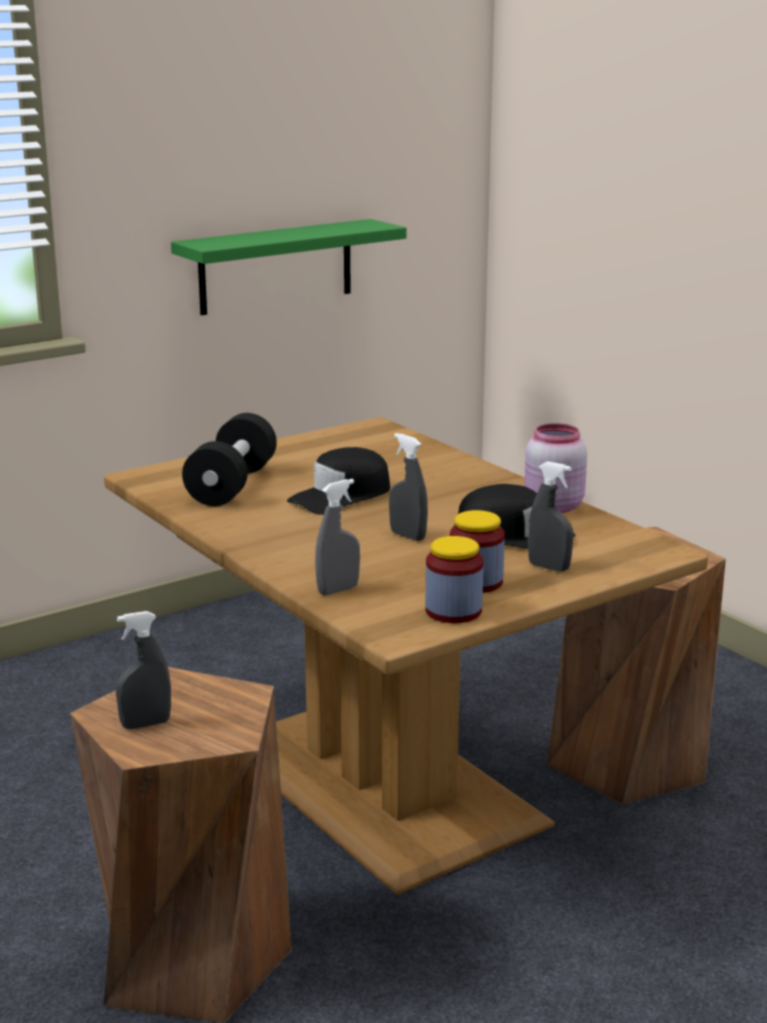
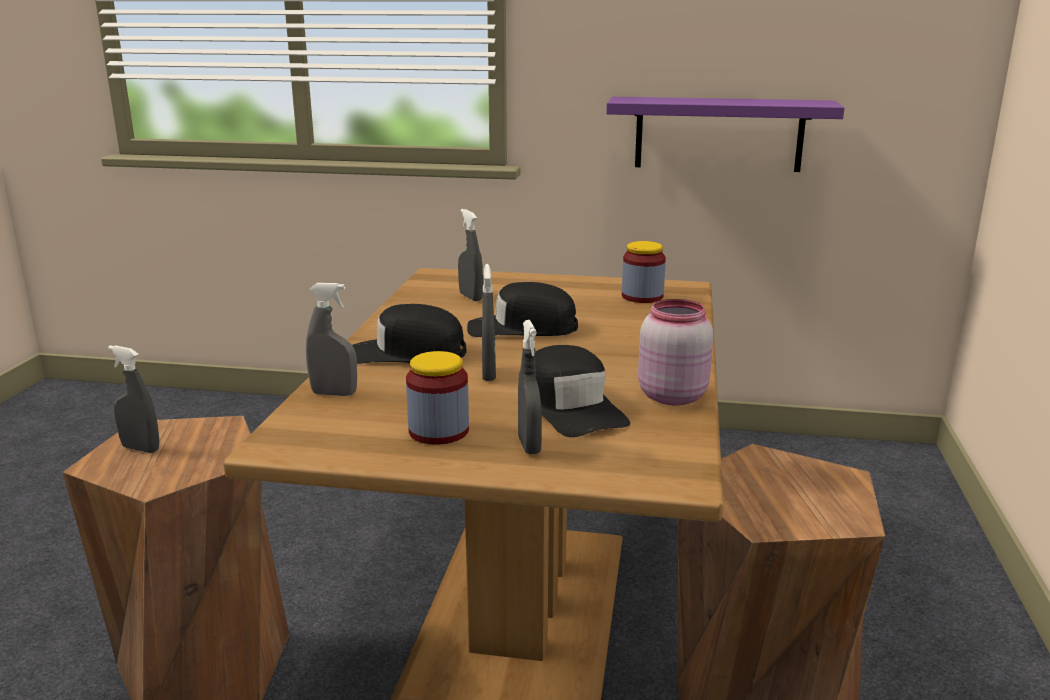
camera: 45 degrees right, 0 degrees up
green shelf [171,219,407,315] -> purple shelf [606,97,844,172]
black dumbbell [182,413,277,506] -> grey spray bottle [458,209,483,301]
jar [425,536,483,623] -> jar moved to [622,241,666,303]
none -> black cap [352,304,467,364]

